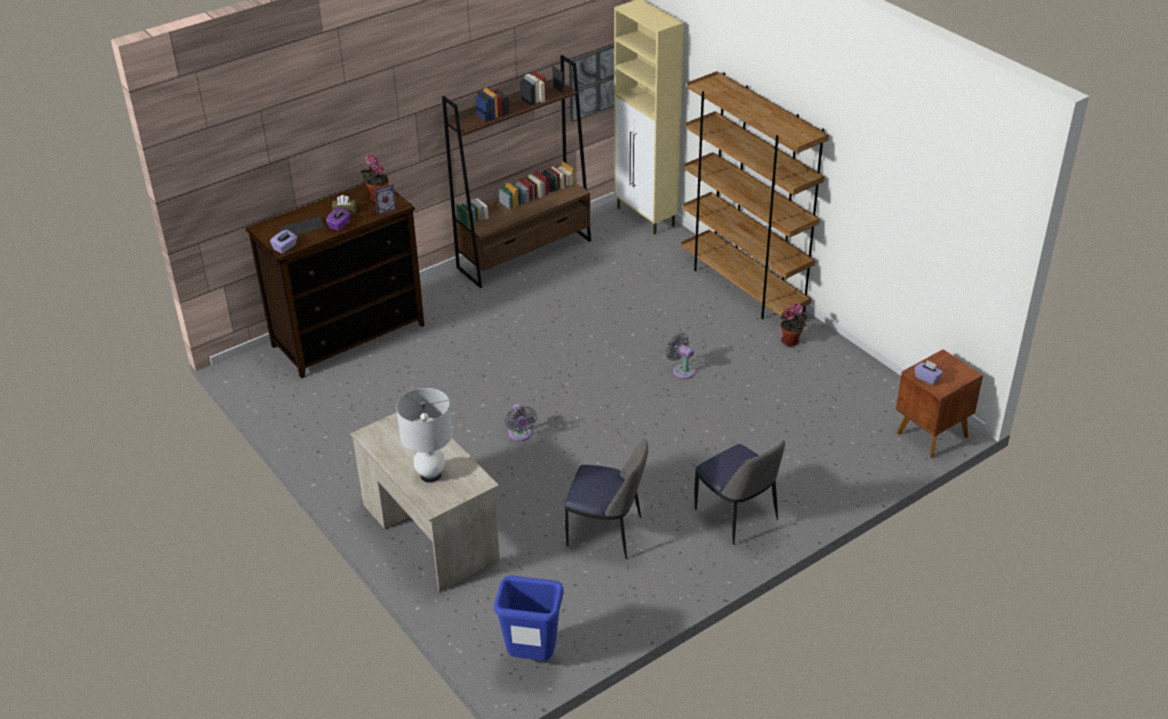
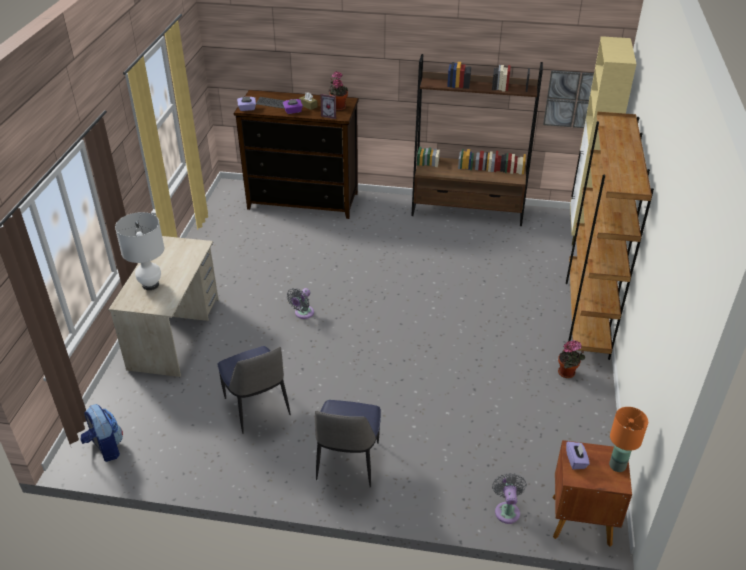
camera: 45 degrees right, 0 degrees up
blue trash can [494,575,564,661] -> backpack [81,404,123,462]
grey fan [666,333,696,379] -> grey fan moved to [492,473,527,524]
none -> orange table lamp [609,407,648,472]

